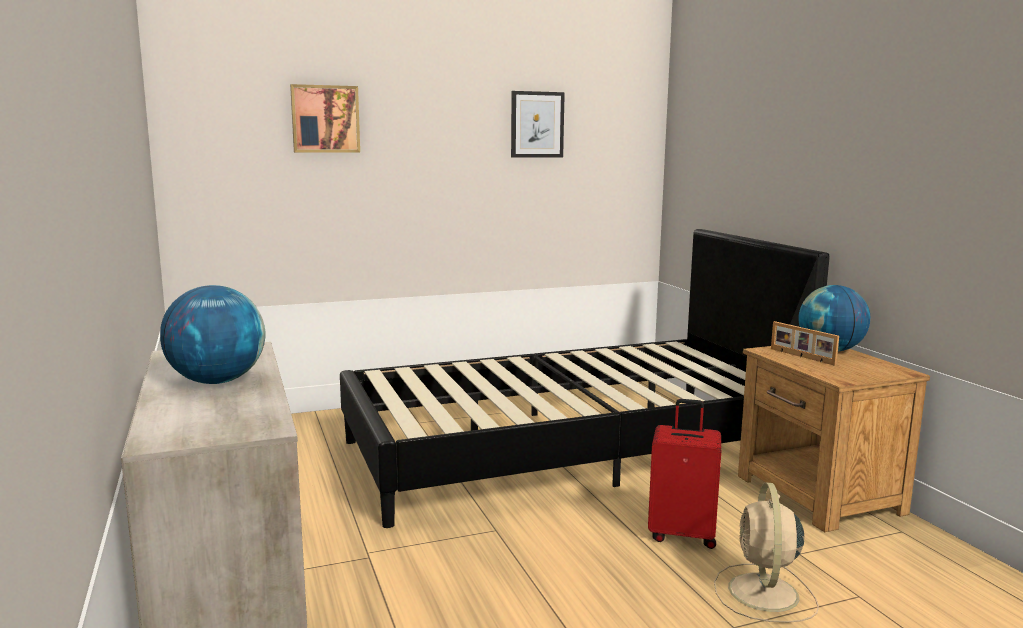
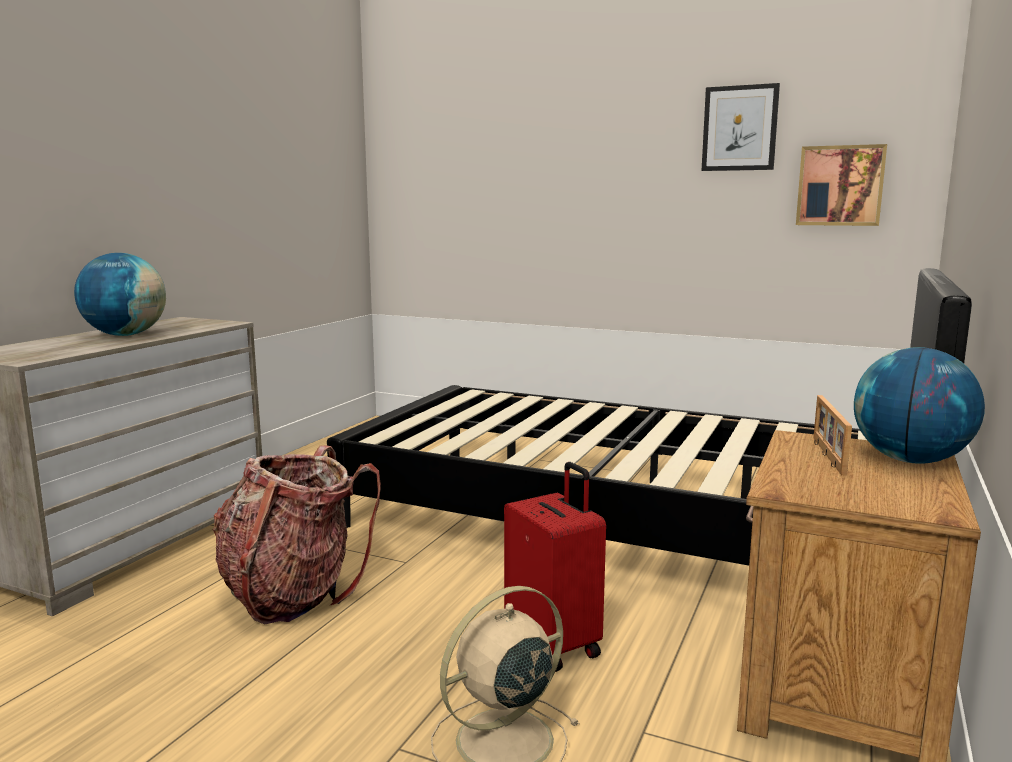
camera: 45 degrees right, 0 degrees up
picture [290,84,360,152] -> picture moved to [796,144,887,226]
none -> backpack [213,445,381,625]

